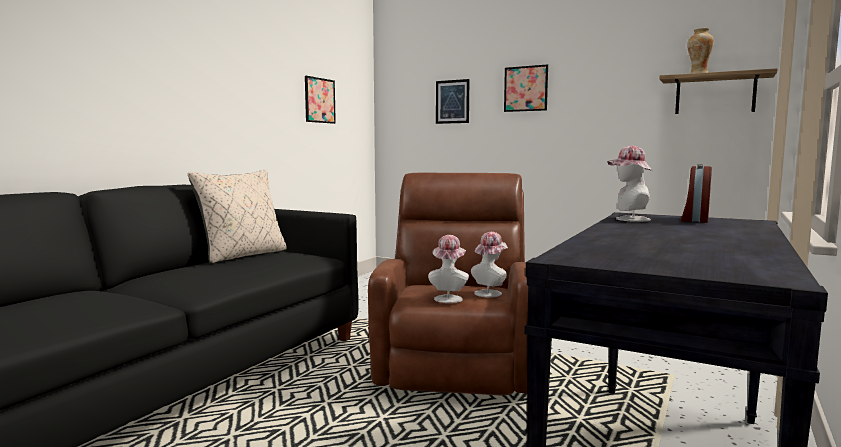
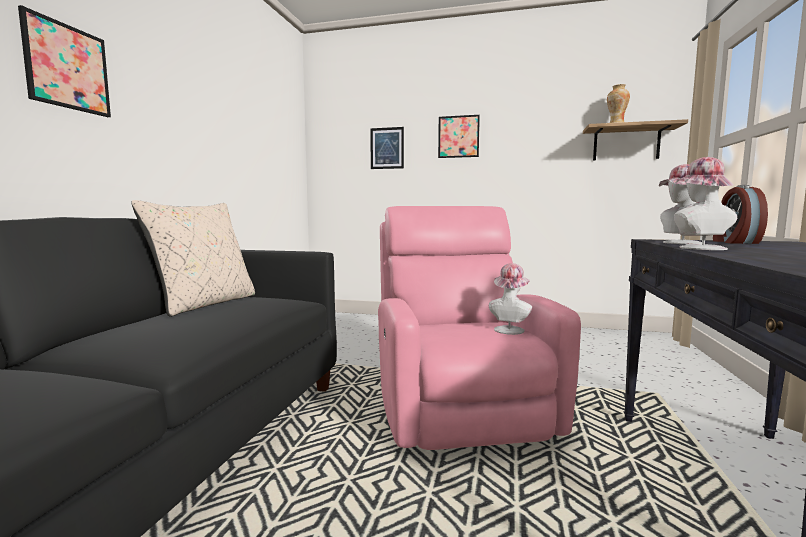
camera: 15 degrees left, 0 degrees up
picture [305,76,336,124] -> picture moved to [18,5,111,117]
brown armchair [368,173,528,395] -> pink armchair [378,206,581,450]
hat [428,235,469,303] -> hat moved to [674,157,737,250]

